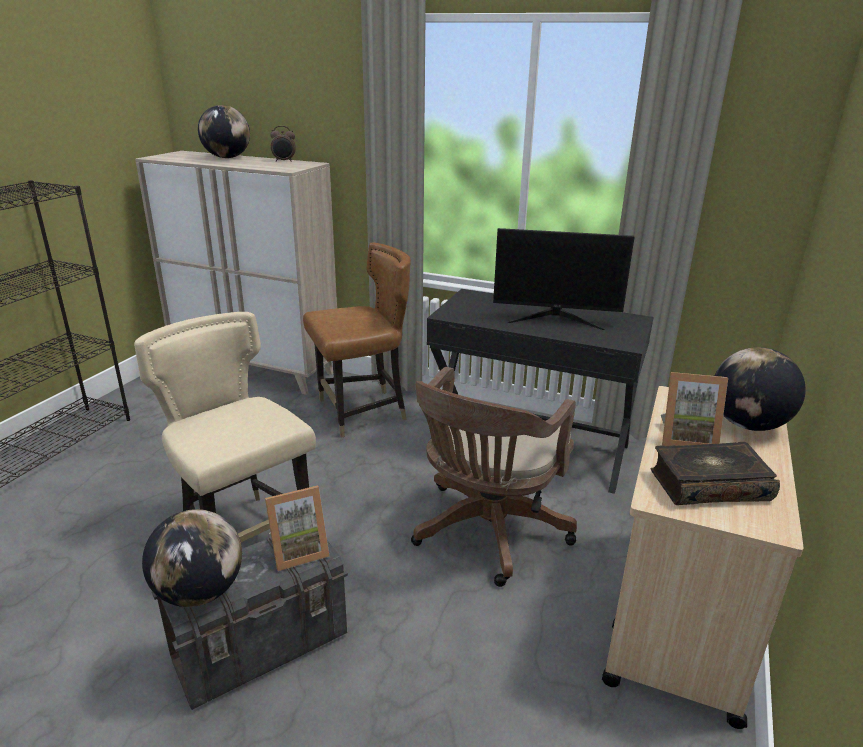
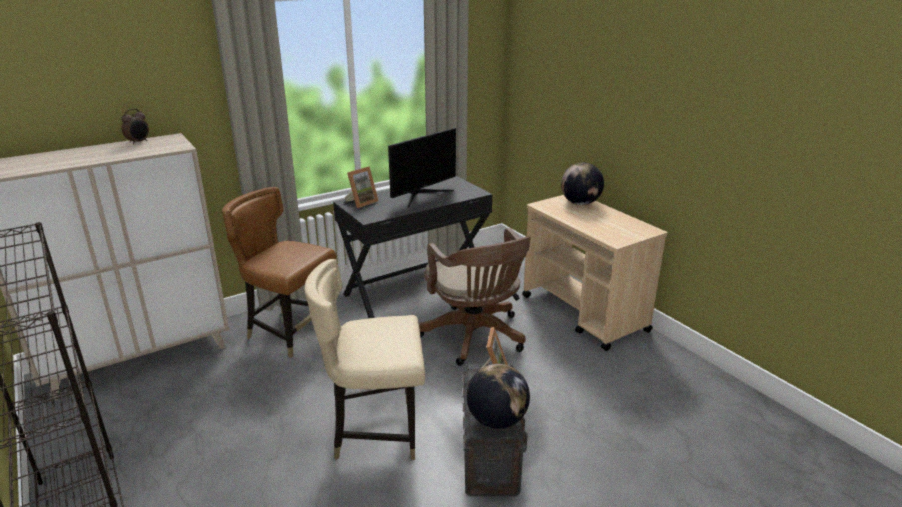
camera: 55 degrees left, 0 degrees up
globe [198,105,250,158] -> none
brown chair [303,242,411,438] -> brown chair turned 75 degrees counterclockwise [222,187,336,358]
book [651,442,780,505] -> none
picture frame [661,372,728,446] -> picture frame moved to [345,166,379,208]

